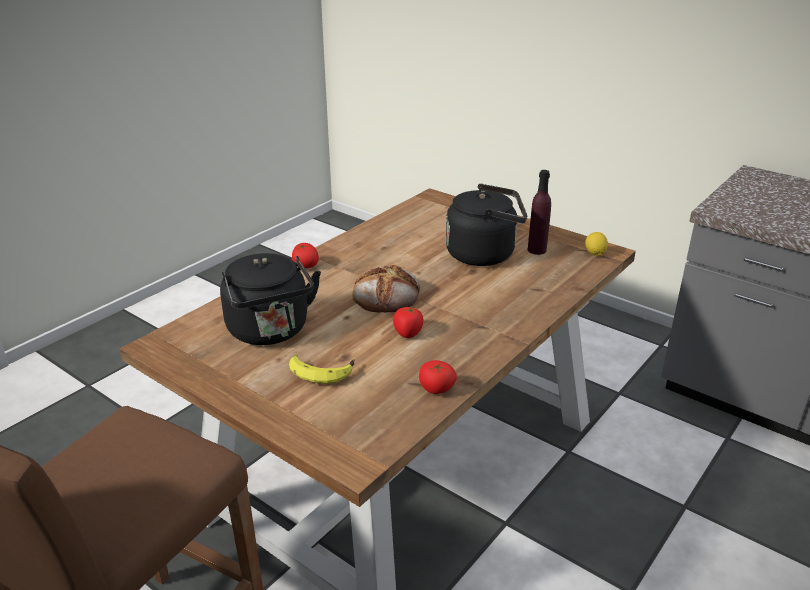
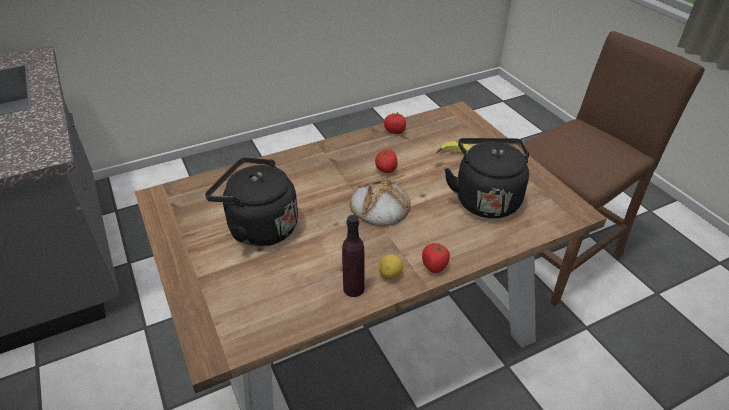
camera: 155 degrees left, 10 degrees up
purple bottle [528,170,551,255] -> purple bottle moved to [342,215,365,297]
lemon [585,232,608,256] -> lemon moved to [379,254,403,279]

